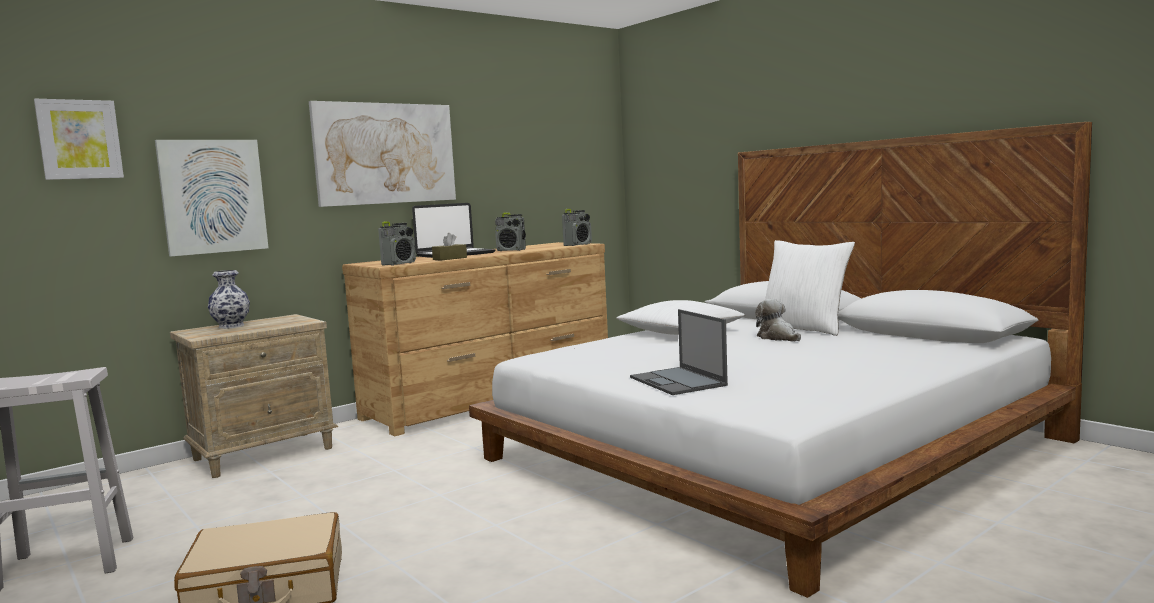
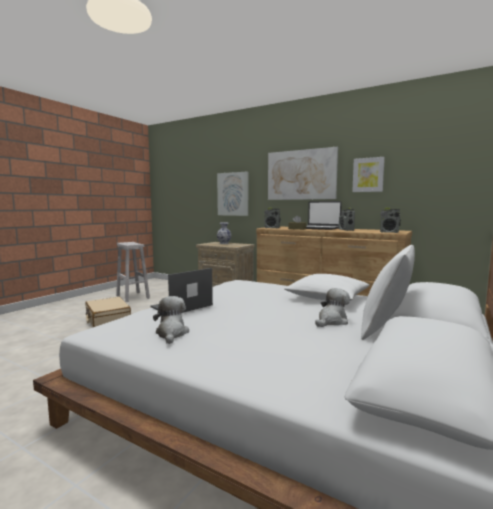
camera: 70 degrees right, 0 degrees up
picture [34,99,124,180] -> picture moved to [352,157,385,192]
none -> plush toy [153,296,189,344]

